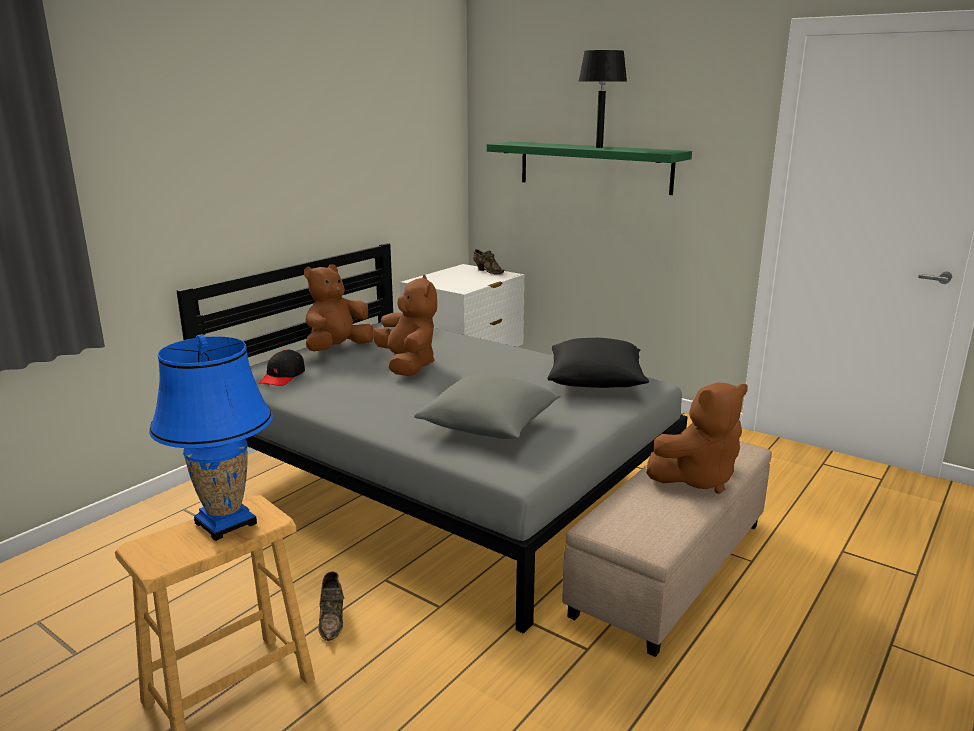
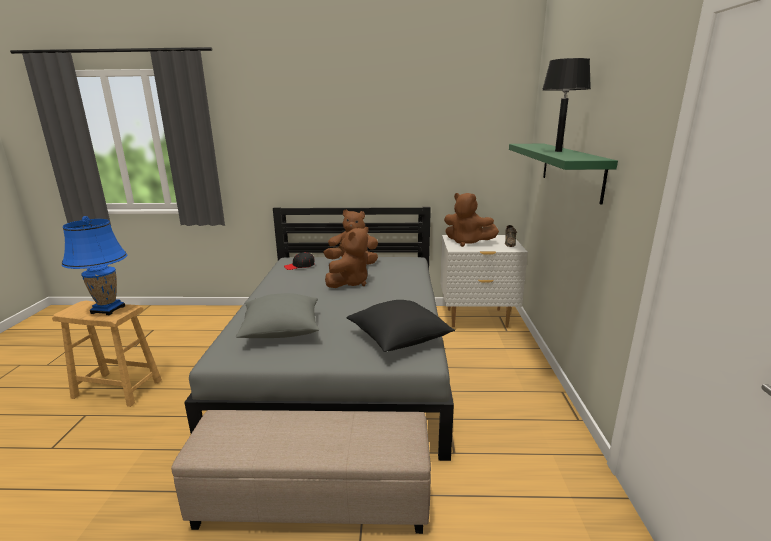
camera: 55 degrees right, 0 degrees up
brown shoe [318,571,344,641] -> none
brown plush toy [646,382,748,494] -> brown plush toy moved to [444,193,499,247]

